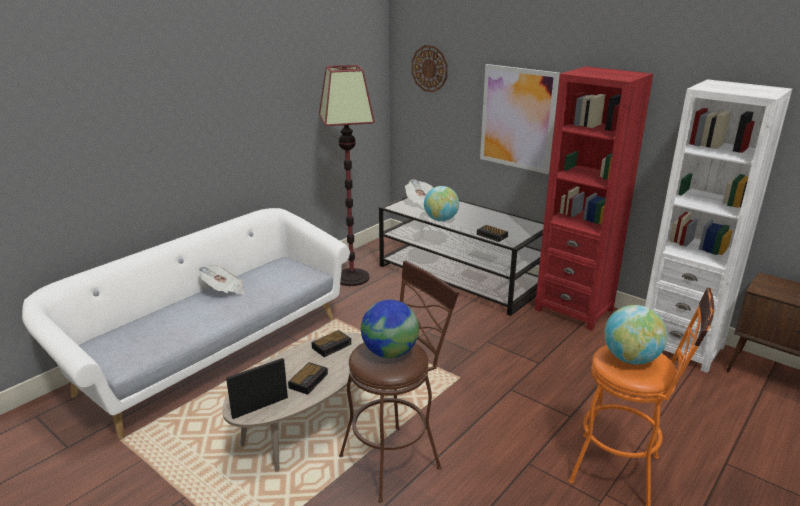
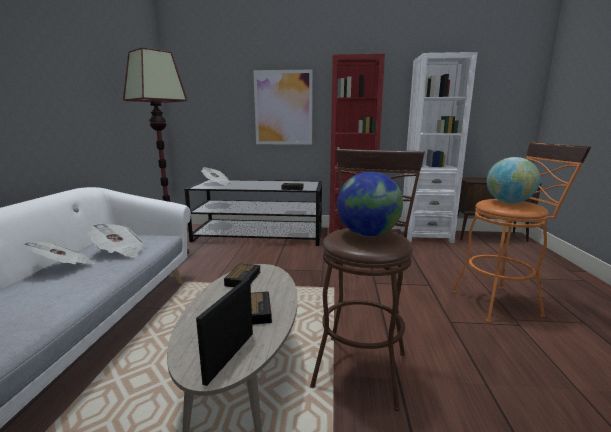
camera: 35 degrees left, 10 degrees down
wall clock [411,45,448,92] -> none
globe [424,186,459,221] -> none
none -> newspaper [88,223,145,257]

